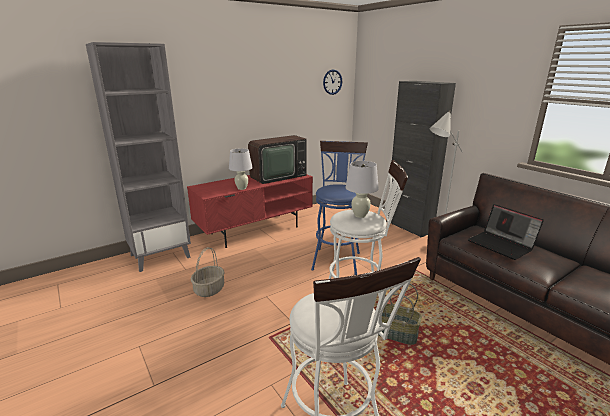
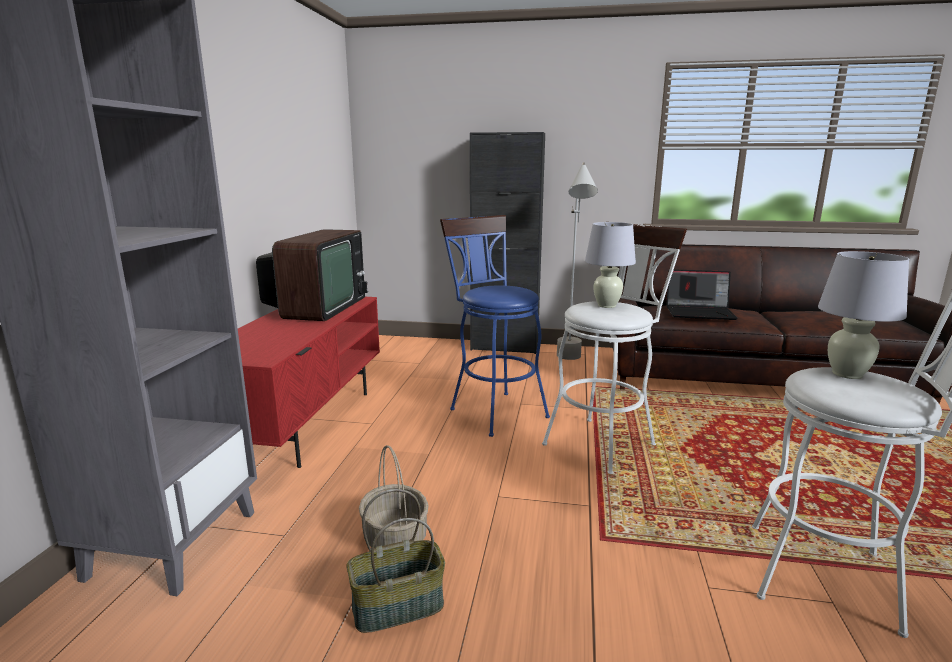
camera: 45 degrees left, 5 degrees down
white table lamp [229,149,253,190] -> white table lamp moved to [818,251,909,379]
wall clock [323,69,342,95] -> none
basket [378,283,422,345] -> basket moved to [346,489,445,633]

